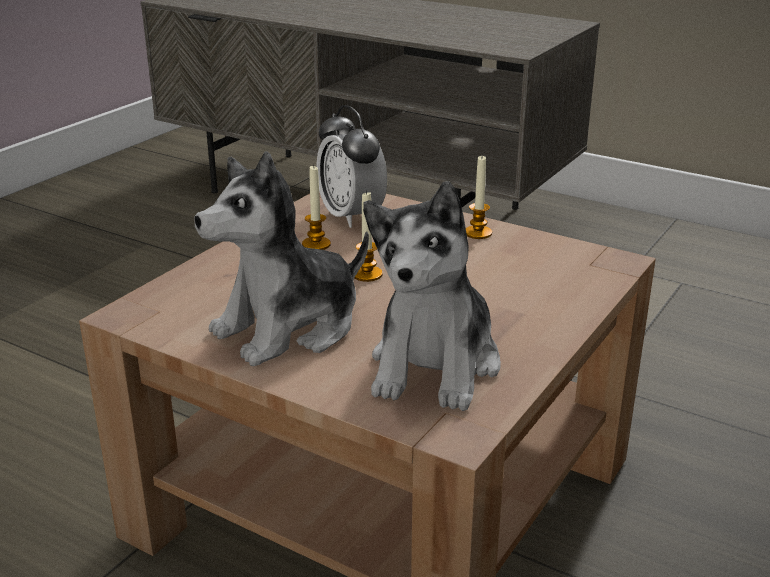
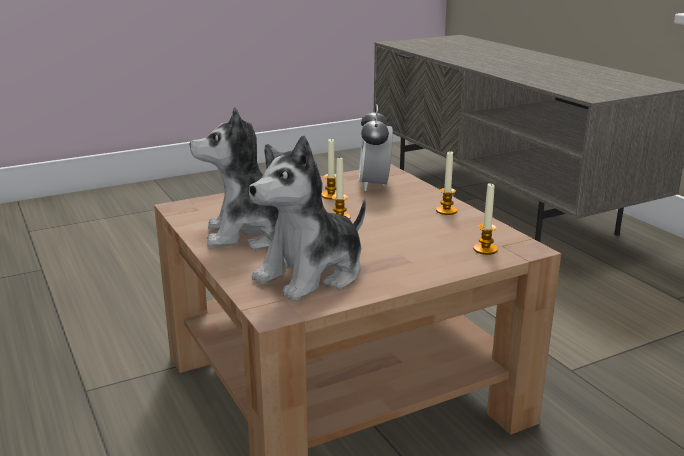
camera: 30 degrees right, 5 degrees down
none -> candle [473,183,498,255]

